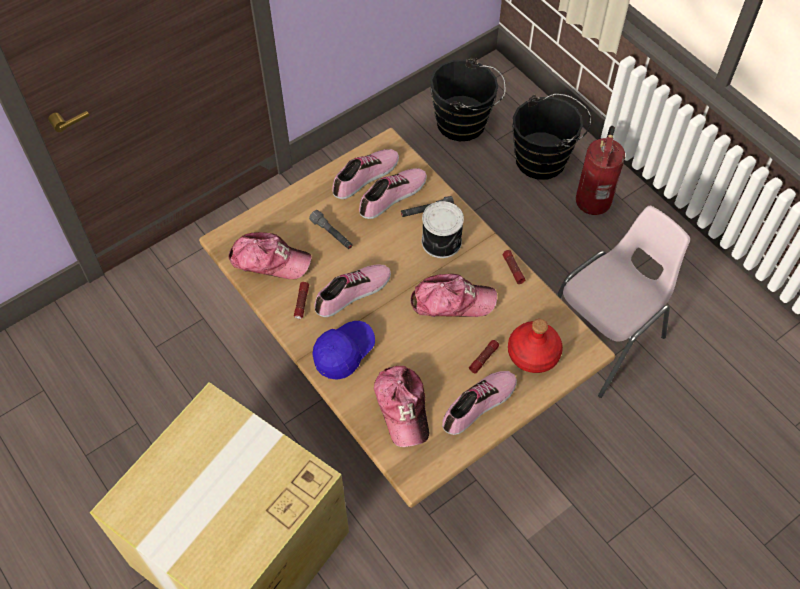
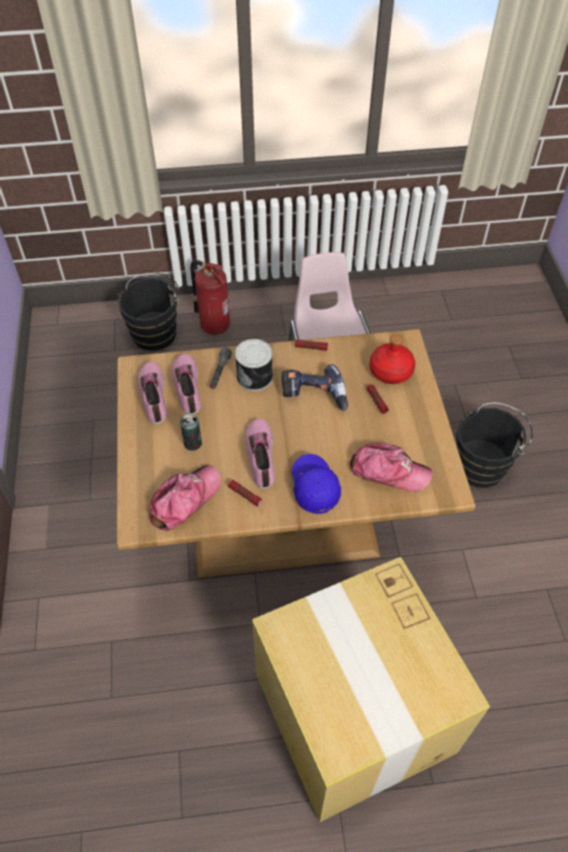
camera: 60 degrees left, 5 degrees down
grey flashlight [309,210,353,249] -> can [180,413,202,451]
cap [411,274,497,317] -> power drill [282,364,348,411]
black bucket [430,58,506,141] -> black bucket moved to [456,402,533,488]
shoe [442,371,517,435] -> none

